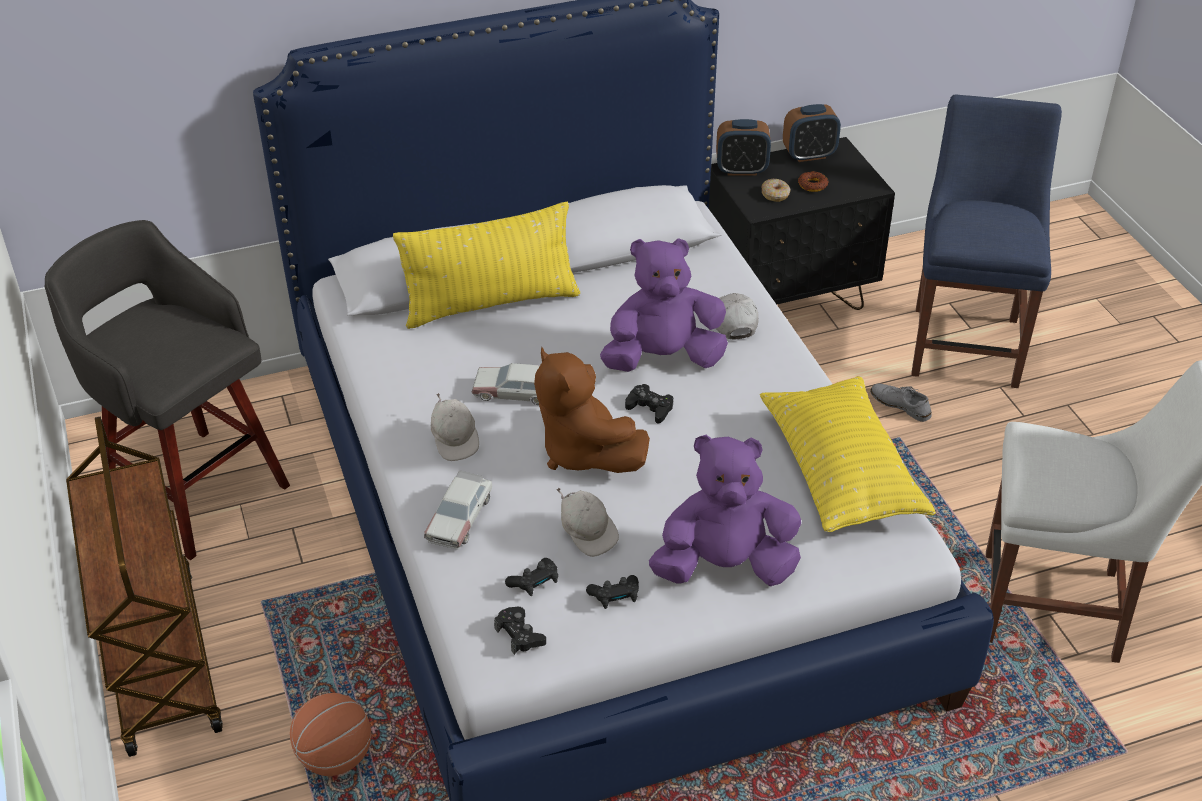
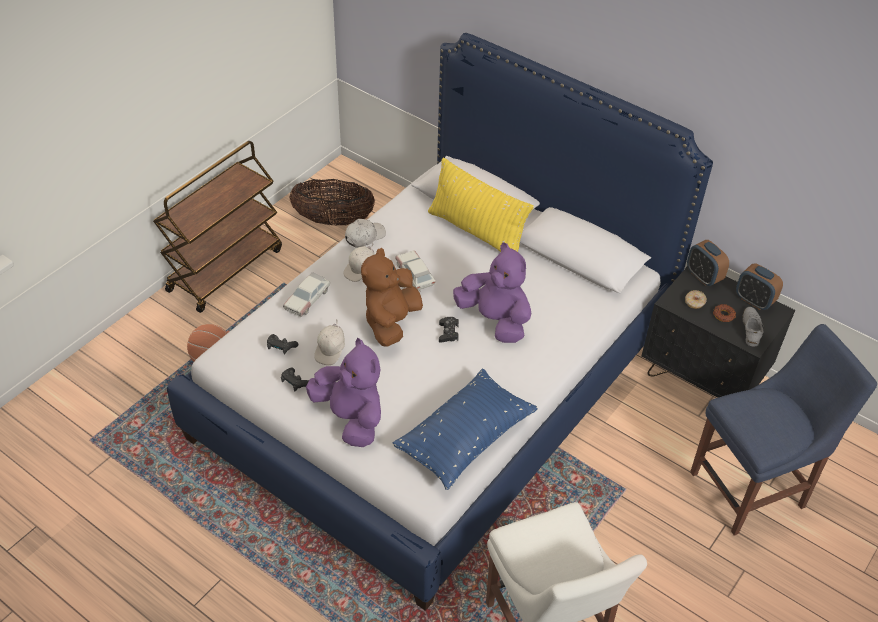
camera: 55 degrees right, 5 degrees up
grey stool [45,220,290,560] -> basket [290,179,375,226]
toy car [424,471,492,550] -> toy car turned 45 degrees counterclockwise [283,272,330,317]
black game controller [494,607,546,655] -> none
white cap [716,293,759,339] -> white cap moved to [345,219,386,248]
yellow pillow [760,376,936,532] -> blue pillow [393,369,538,490]
grey shoe [870,384,931,422] -> grey shoe moved to [742,307,764,347]

